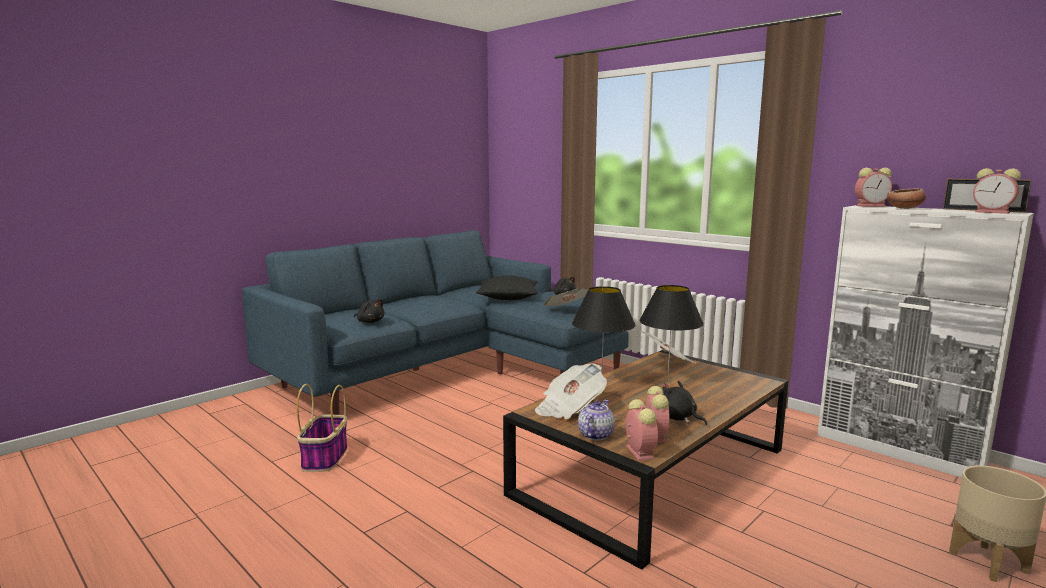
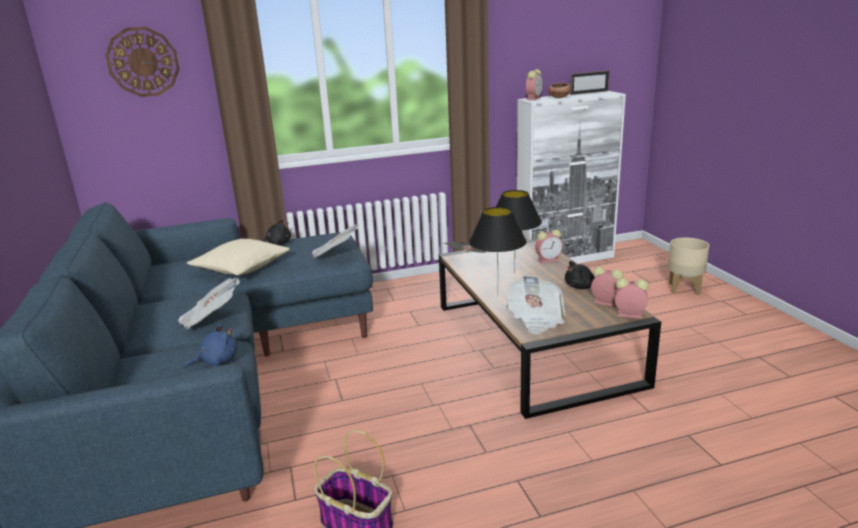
camera: 60 degrees left, 10 degrees up
black plush toy [354,299,384,323] -> blue plush toy [184,324,237,368]
black pillow [476,276,538,300] -> beige pillow [187,239,290,275]
teapot [578,400,615,440] -> none
alarm clock [973,168,1021,214] -> alarm clock moved to [535,229,563,263]
none -> wall clock [105,27,180,97]
none -> newspaper [178,278,240,329]

